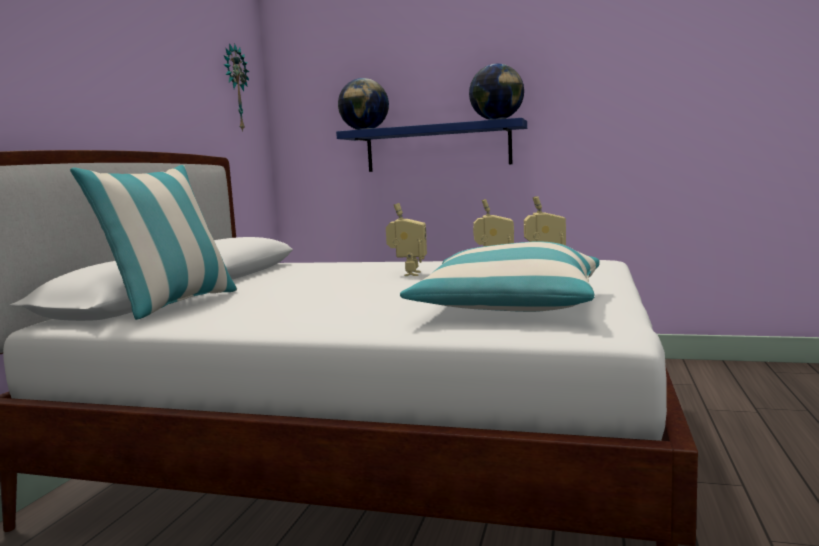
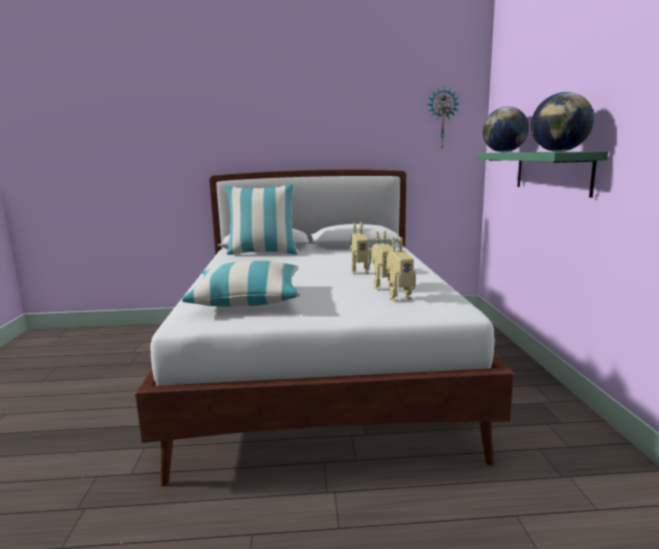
camera: 70 degrees right, 5 degrees up
blue shelf [336,118,527,172] -> green shelf [477,151,608,198]

